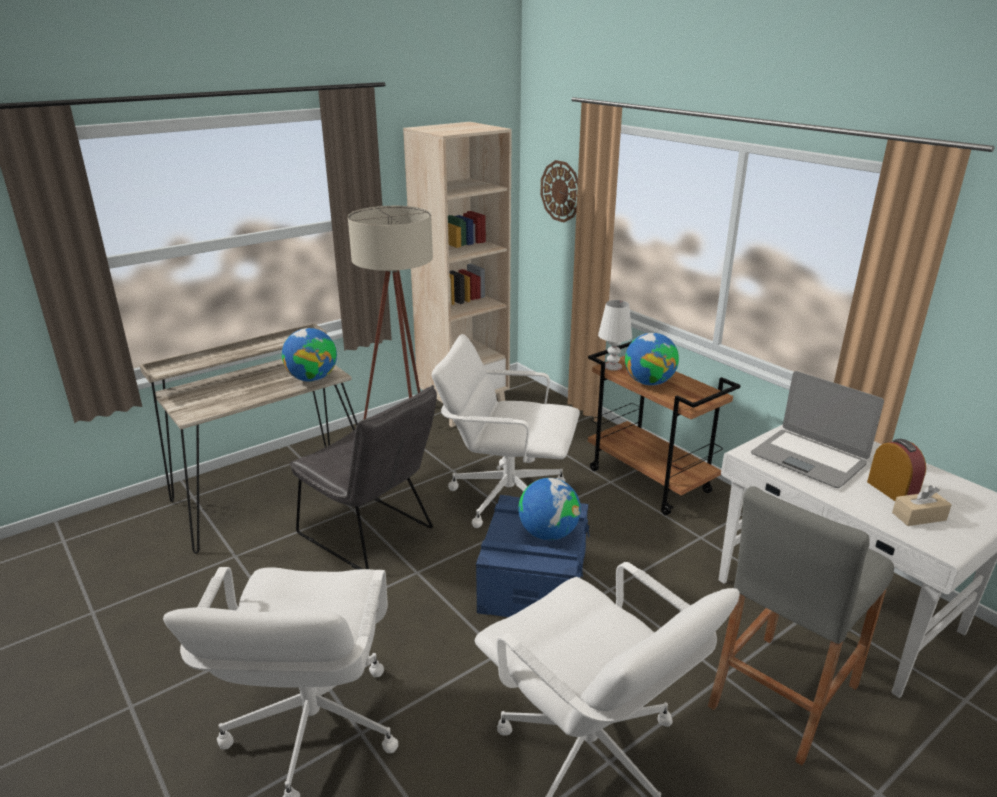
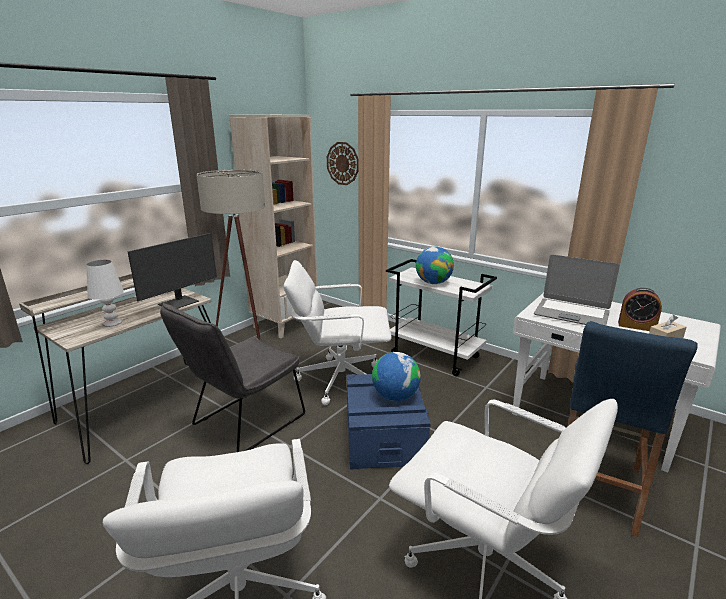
camera: 15 degrees left, 5 degrees down
globe [282,328,337,382] -> monitor [127,233,217,309]
grey chair [290,385,437,569] -> grey chair turned 105 degrees clockwise [160,303,305,452]
brown cart [588,341,741,515] -> white cart [386,259,497,376]
white table lamp [598,300,632,370] -> white table lamp moved to [86,260,124,327]
grey stool [708,486,894,765] -> blue stool [567,321,698,537]
alarm clock [867,439,926,501] -> alarm clock turned 150 degrees clockwise [618,288,662,331]

